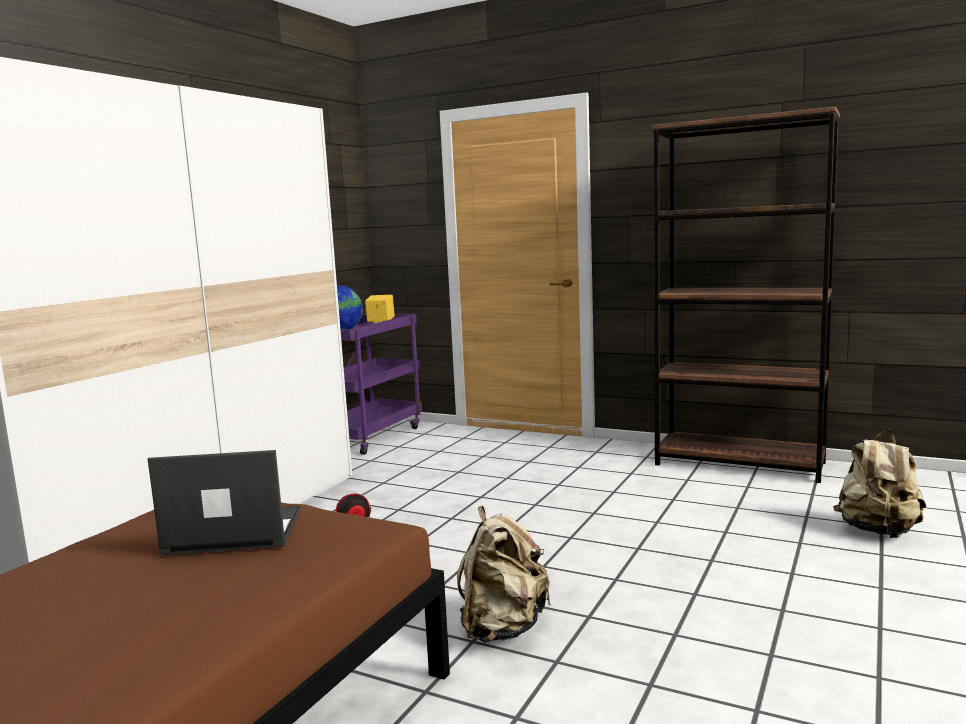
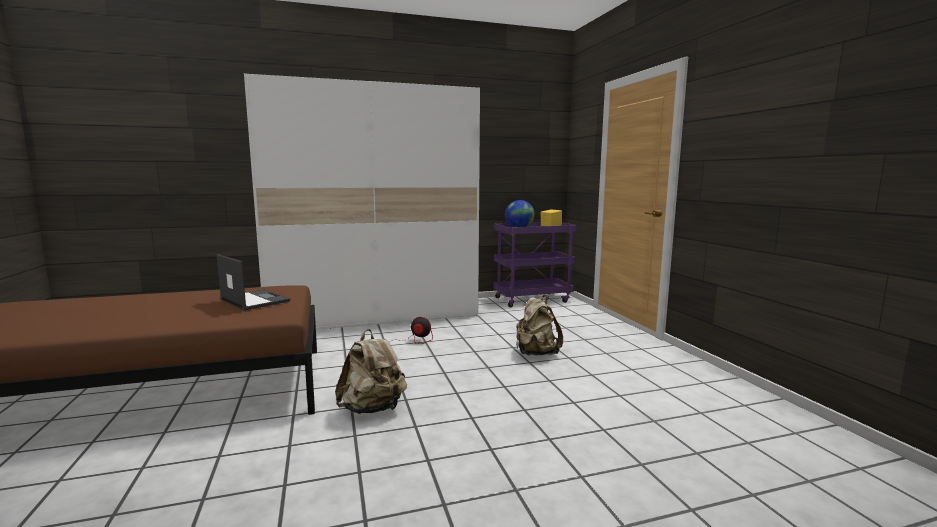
camera: 45 degrees right, 0 degrees up
brown bookcase [652,107,840,483] -> none
beige backpack [833,429,926,538] -> beige backpack moved to [516,295,563,355]

